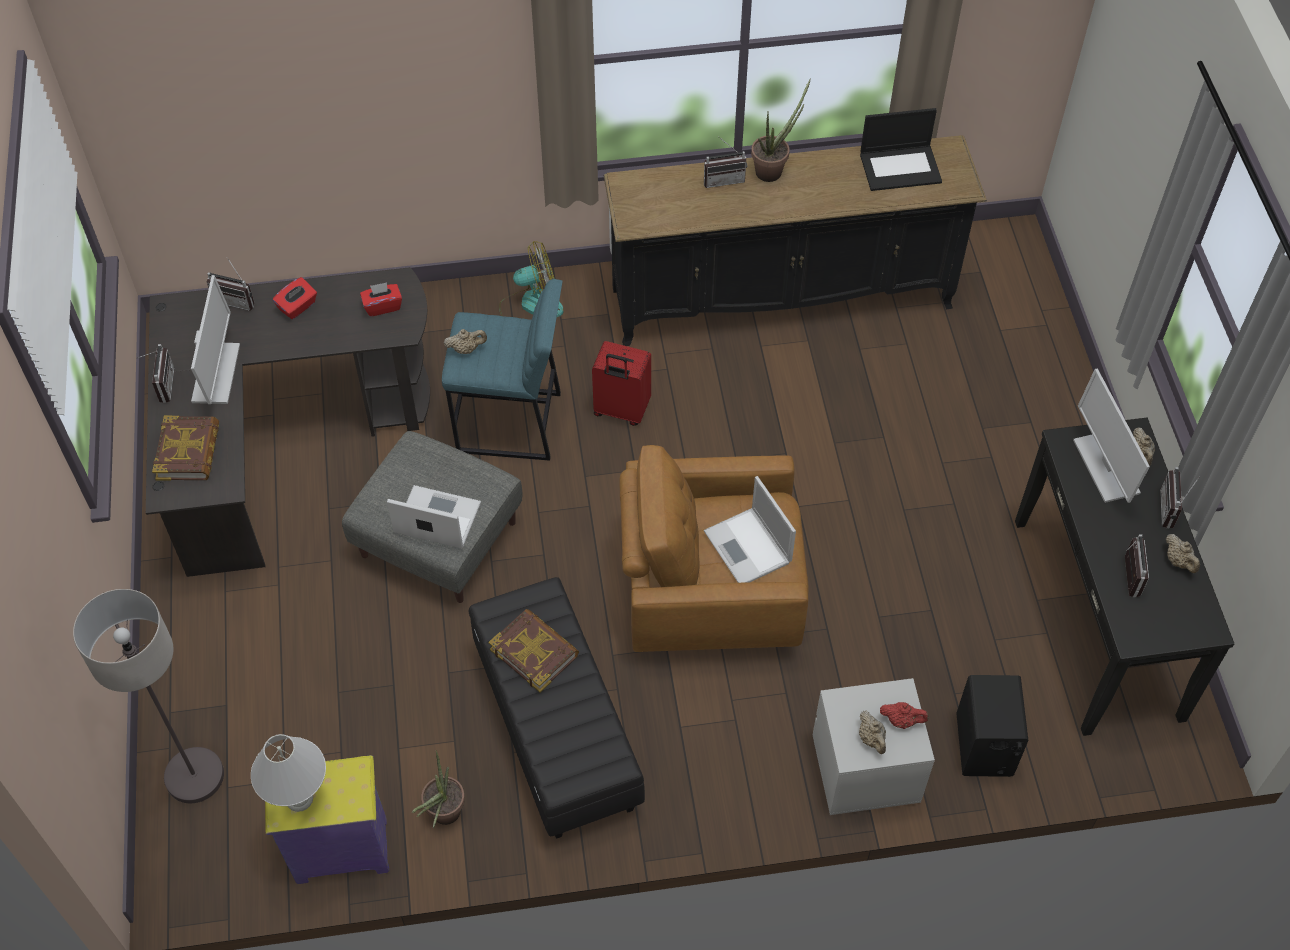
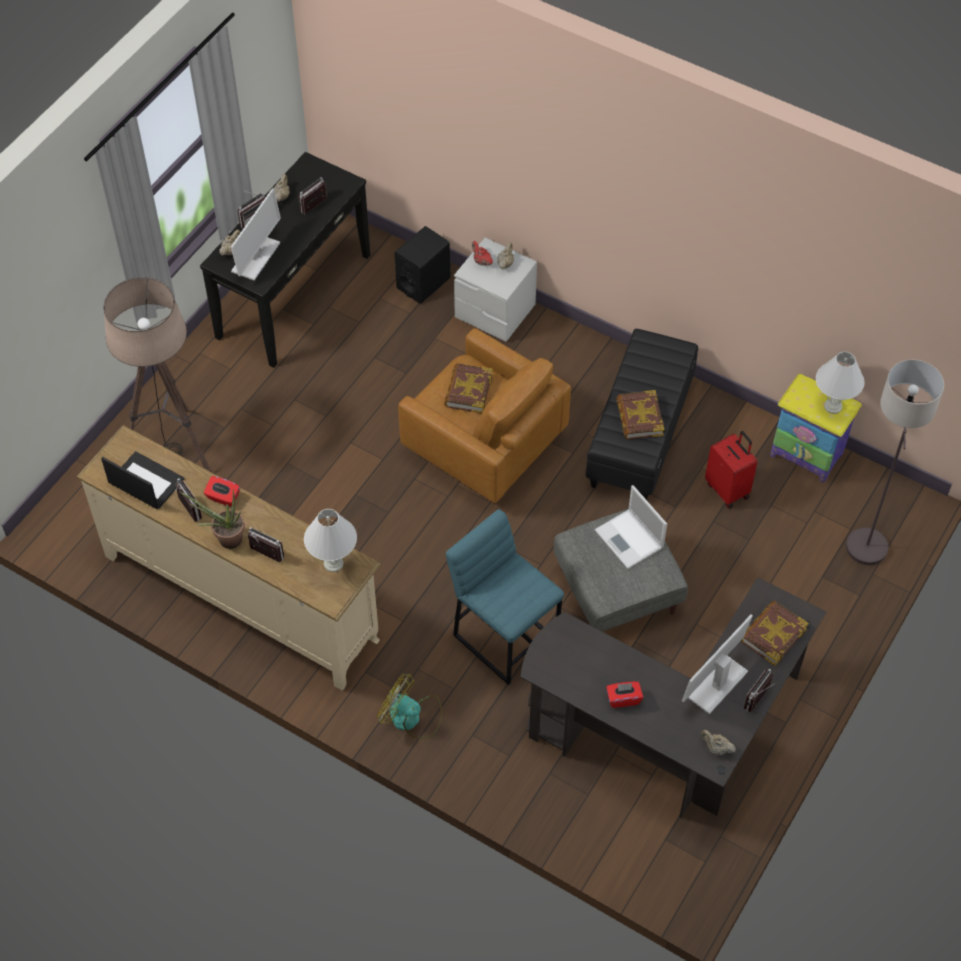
camera: 140 degrees left, 0 degrees up
radio [207,258,255,311] -> radio moved to [174,478,202,522]
red tissue box [360,282,402,316] -> red tissue box moved to [204,476,240,507]
potted plant [412,751,465,829] -> none
beige teapot [444,329,487,354] -> beige teapot moved to [701,730,736,755]
red suitcase [592,341,651,426] -> red suitcase moved to [705,431,757,509]
black dresser [604,135,987,346] -> beige dresser [76,425,381,691]
laptop [704,476,796,583] -> book [444,363,492,413]
none -> floor lamp [104,277,211,472]
none -> white table lamp [304,509,357,572]

